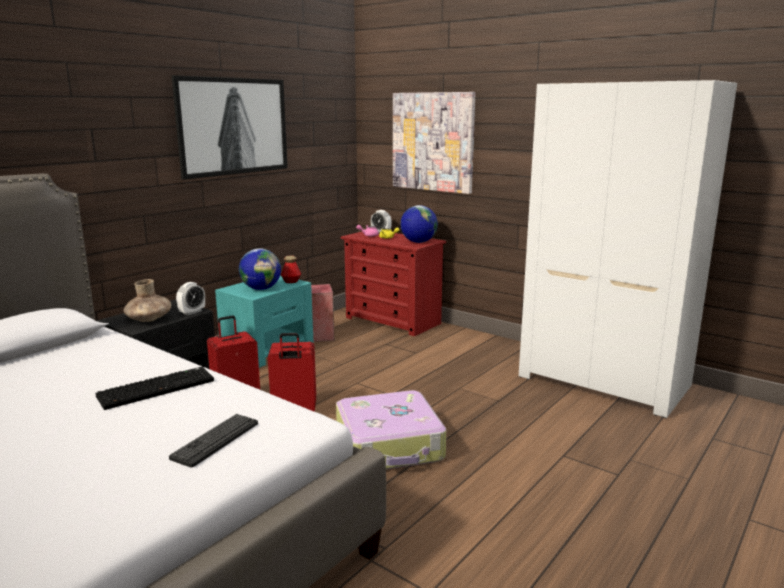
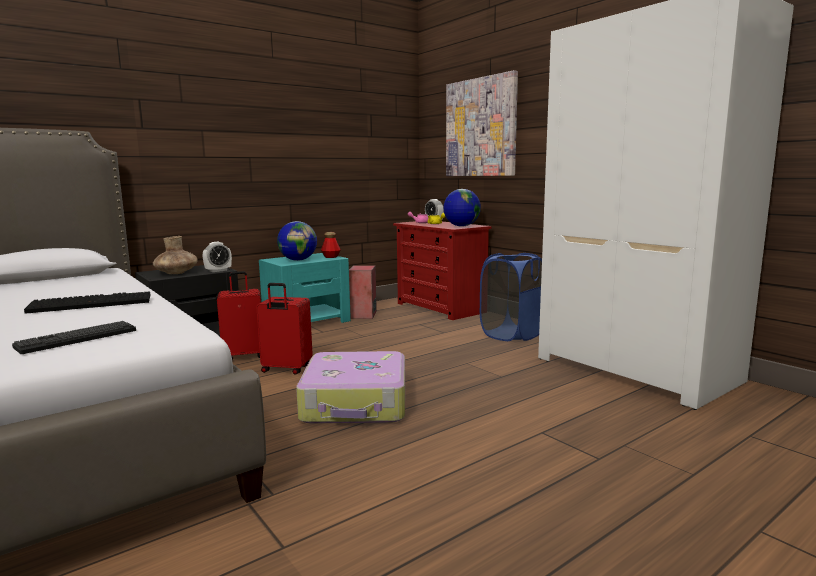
camera: 15 degrees right, 5 degrees down
picture [171,75,288,180] -> none
none -> blue laundry basket [480,253,542,341]

